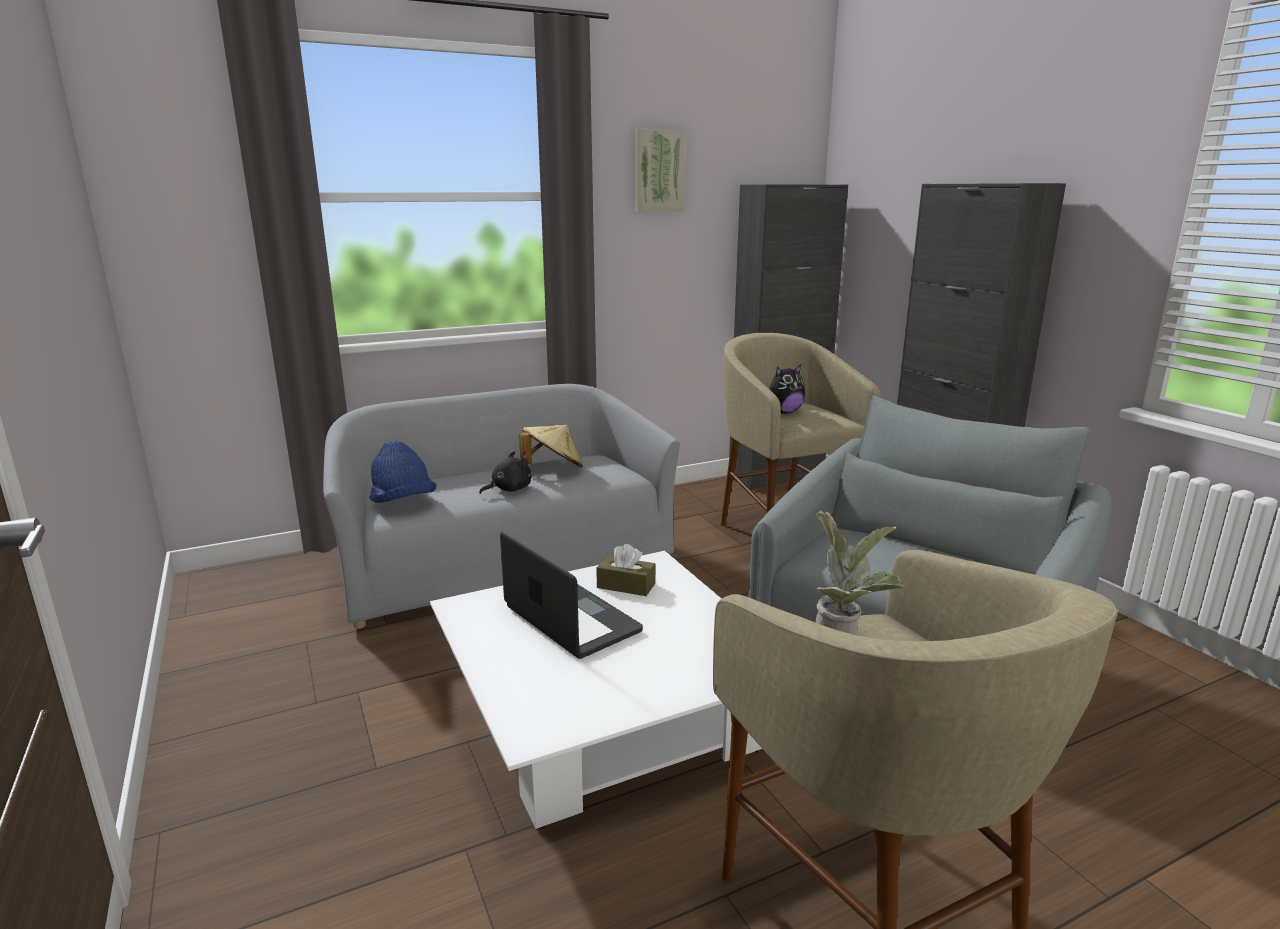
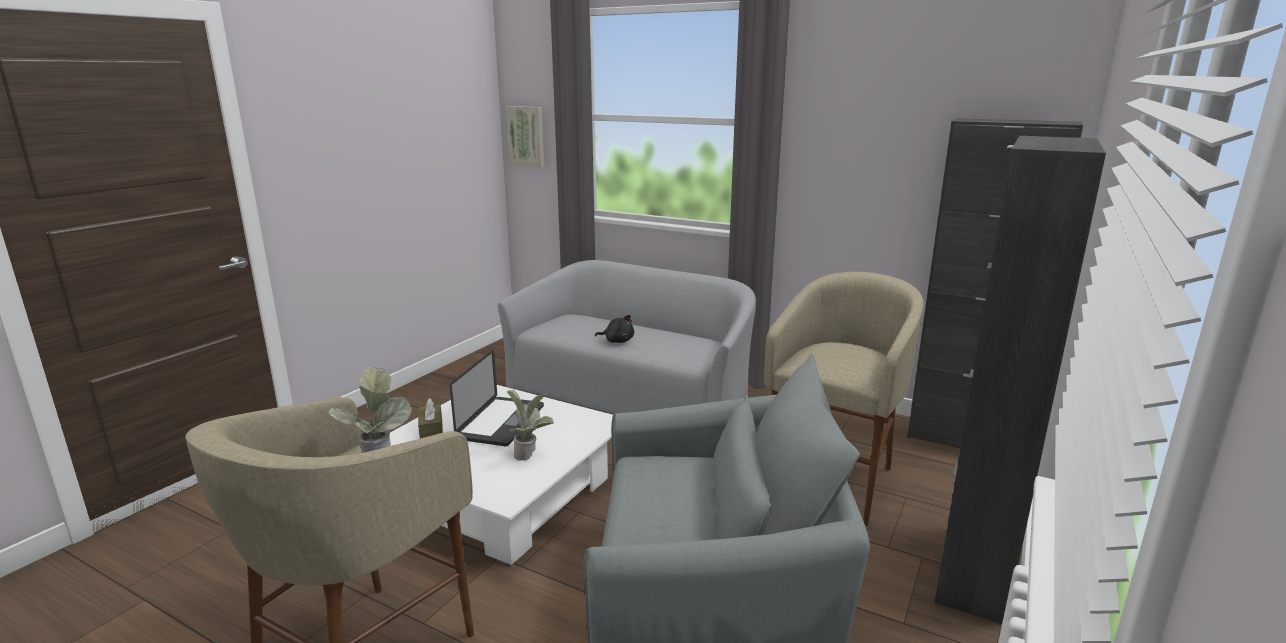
camera: 55 degrees right, 0 degrees up
blue hat [369,440,436,503] -> none
beige hat [520,425,583,467] -> none
brown tissue box [596,544,655,596] -> brown tissue box moved to [418,398,443,439]
picture [635,128,686,213] -> picture moved to [507,106,544,168]
plush toy [769,364,805,414] -> none
none -> potted plant [507,390,554,461]

